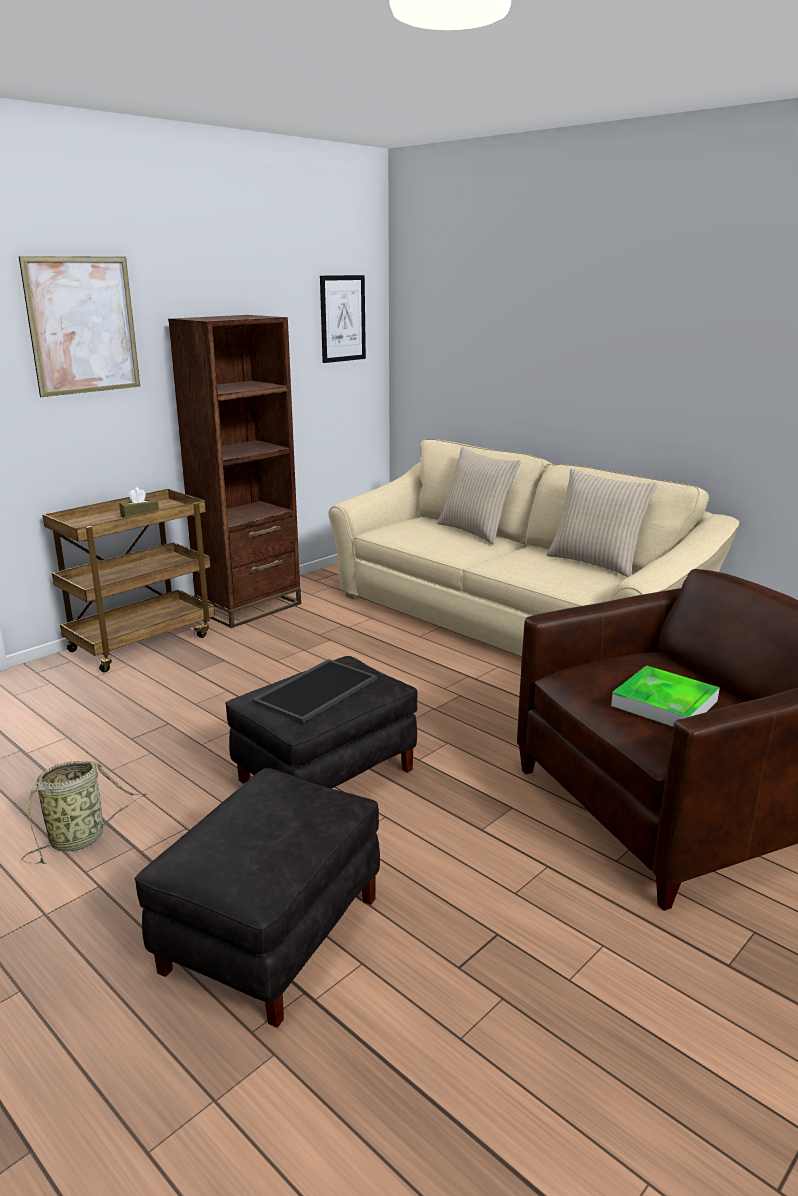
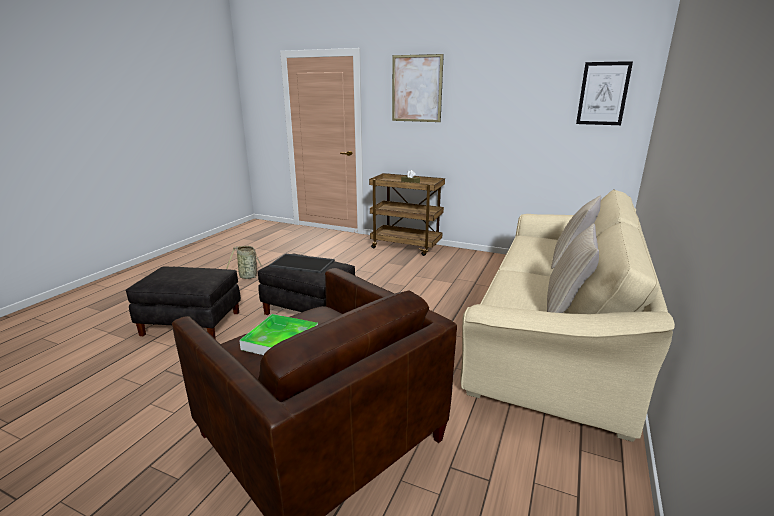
camera: 70 degrees right, 0 degrees up
brown bookcase [168,315,301,628] -> none

